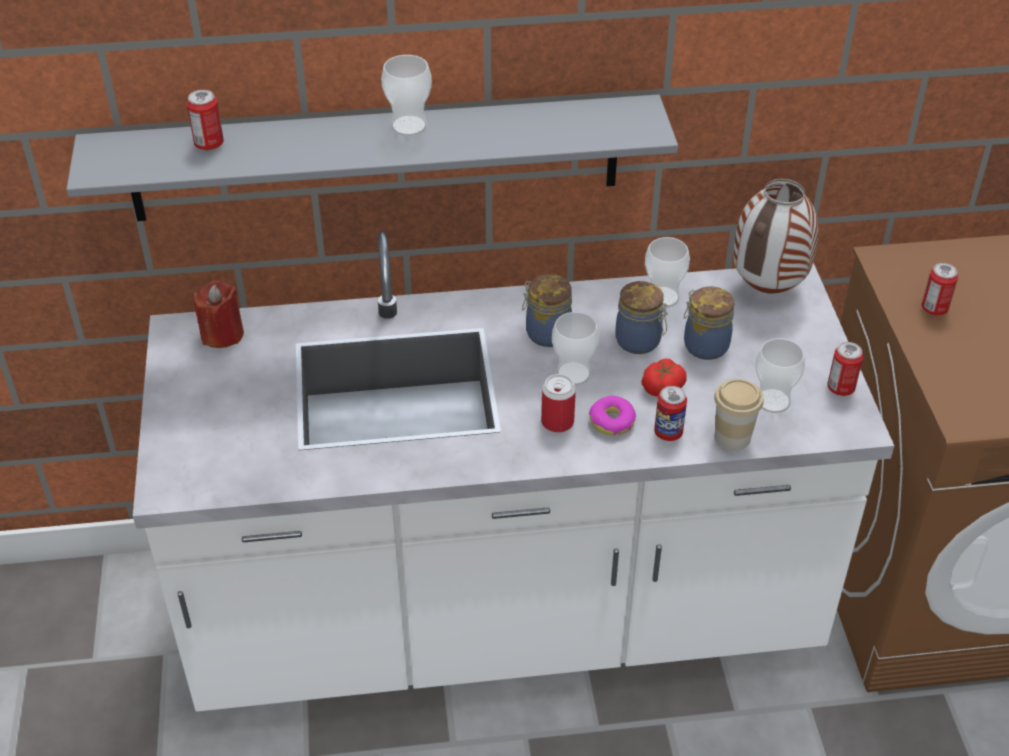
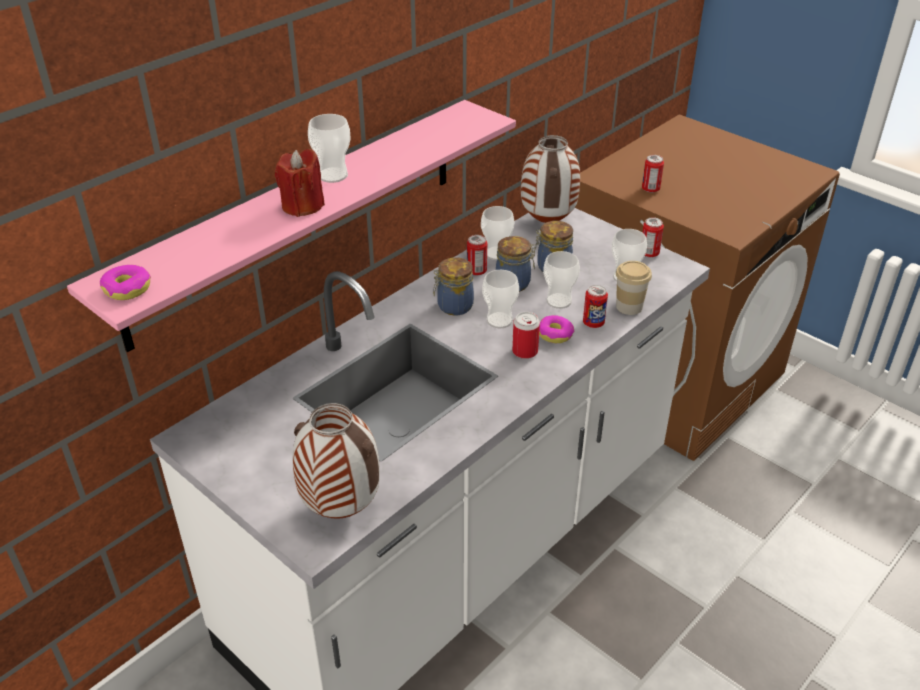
camera: 40 degrees left, 5 degrees down
grey shelf [66,94,678,221] -> pink shelf [67,100,516,352]
can [187,90,224,150] -> can moved to [467,235,487,275]
red candle [193,281,244,348] -> red candle moved to [275,149,325,217]
tomato [641,359,687,397] -> cup [543,251,580,309]
none -> donut [100,265,151,300]
none -> vase [292,403,380,519]

